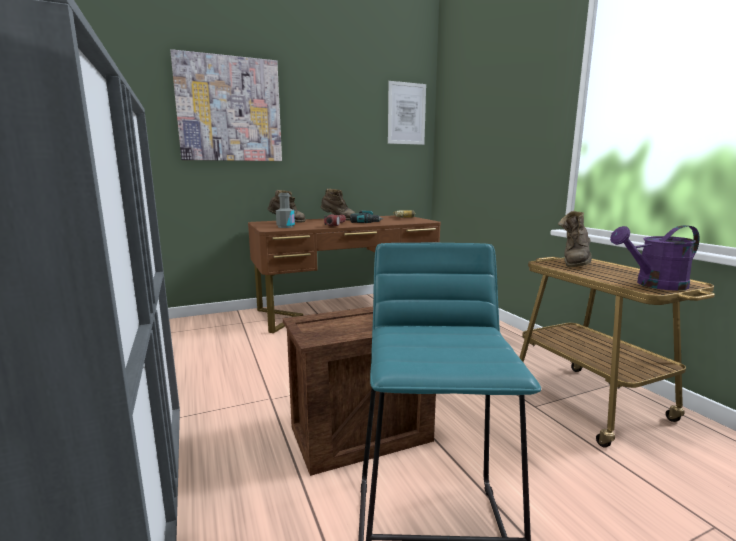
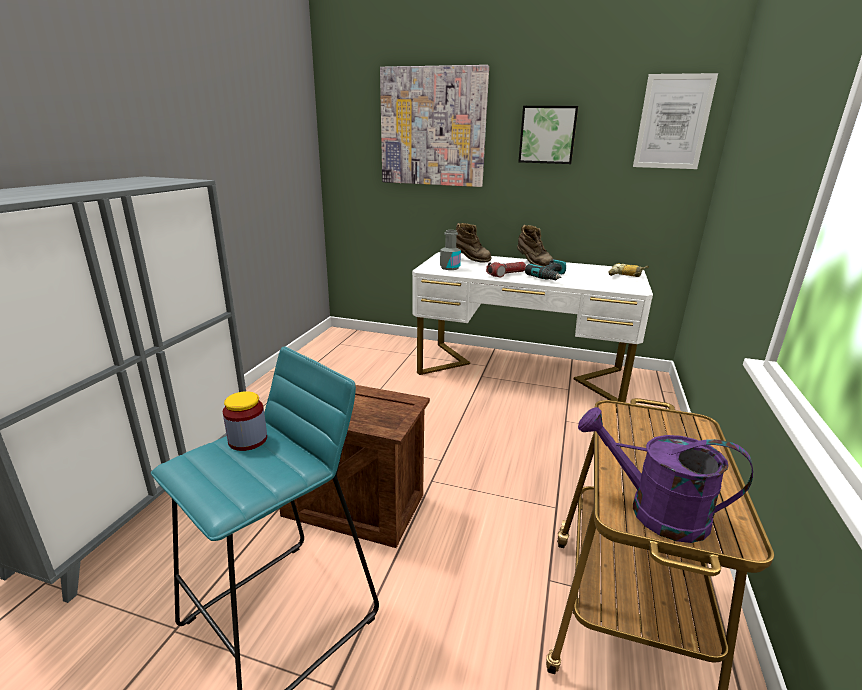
camera: 40 degrees right, 10 degrees up
brown desk [248,216,441,333] -> white desk [412,252,653,403]
brown boot [558,211,592,268] -> none
none -> jar [223,391,267,451]
none -> picture [518,106,578,164]

